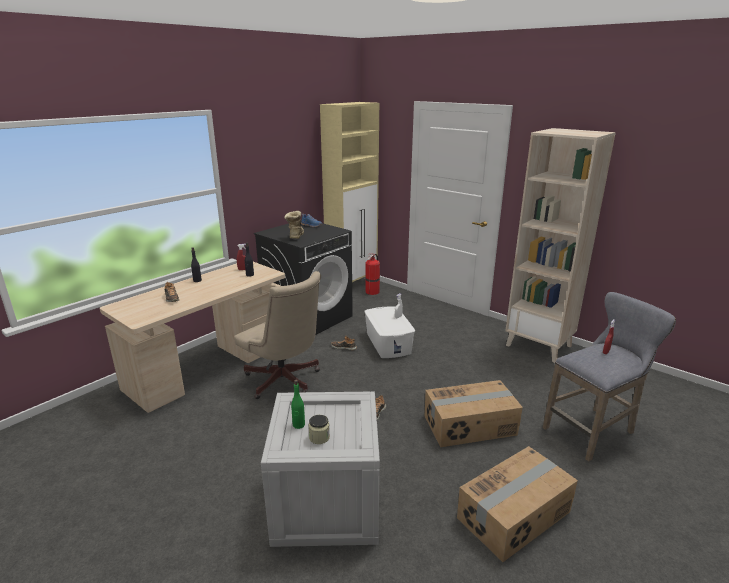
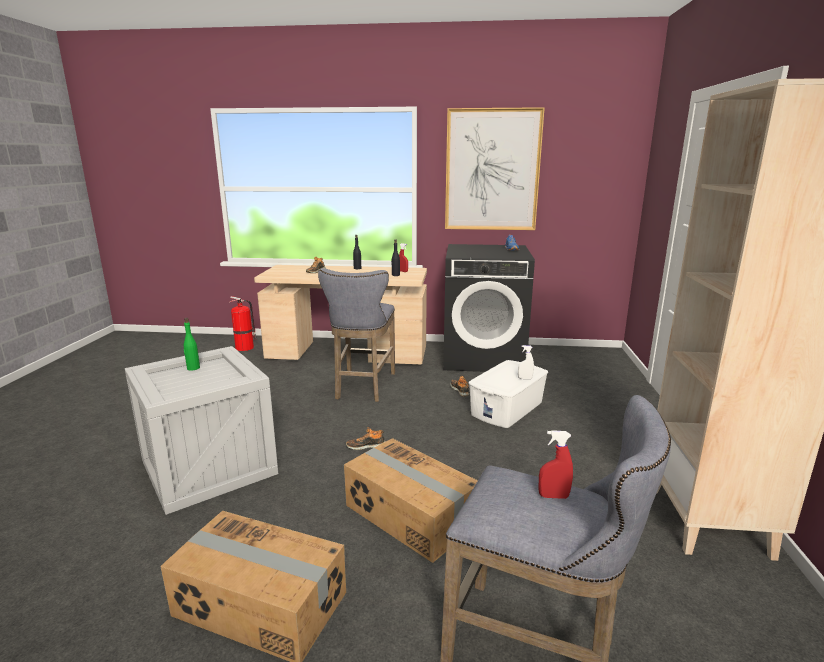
camera: 55 degrees right, 5 degrees down
beige office chair [234,271,321,399] -> grey stool [318,268,395,402]
boot [284,211,304,239] -> none
jar [309,415,330,444] -> none
beige cabinet [320,102,379,282] -> none
fire extinguisher [365,254,380,295] -> fire extinguisher moved to [229,296,257,351]
none -> picture [445,107,545,230]

